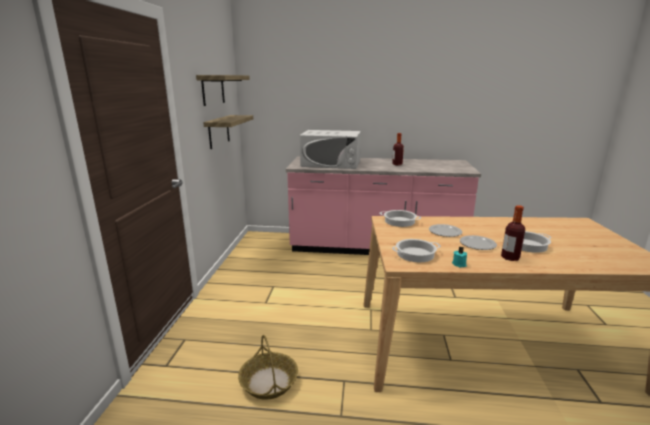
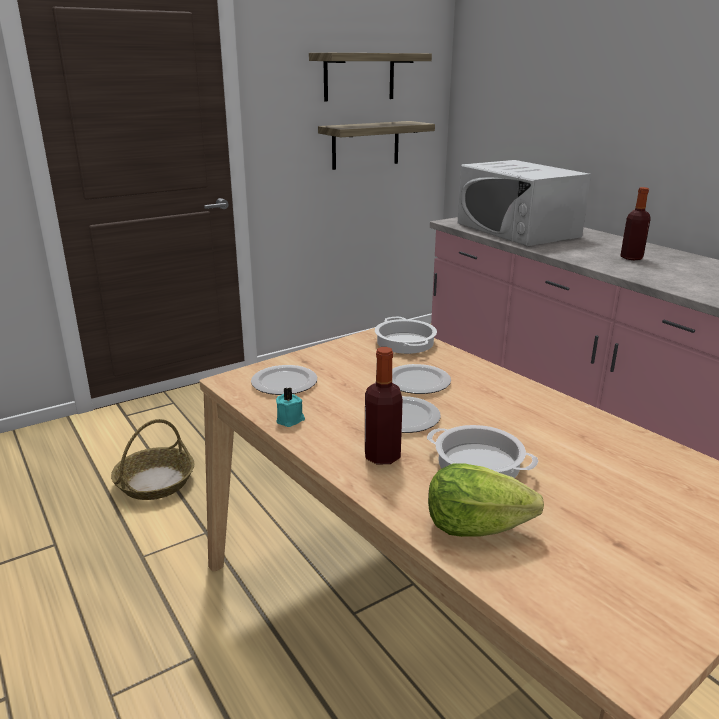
camera: 50 degrees right, 5 degrees up
cooking pot [392,239,441,262] -> plate [251,365,317,395]
none -> lettuce [428,463,544,537]

